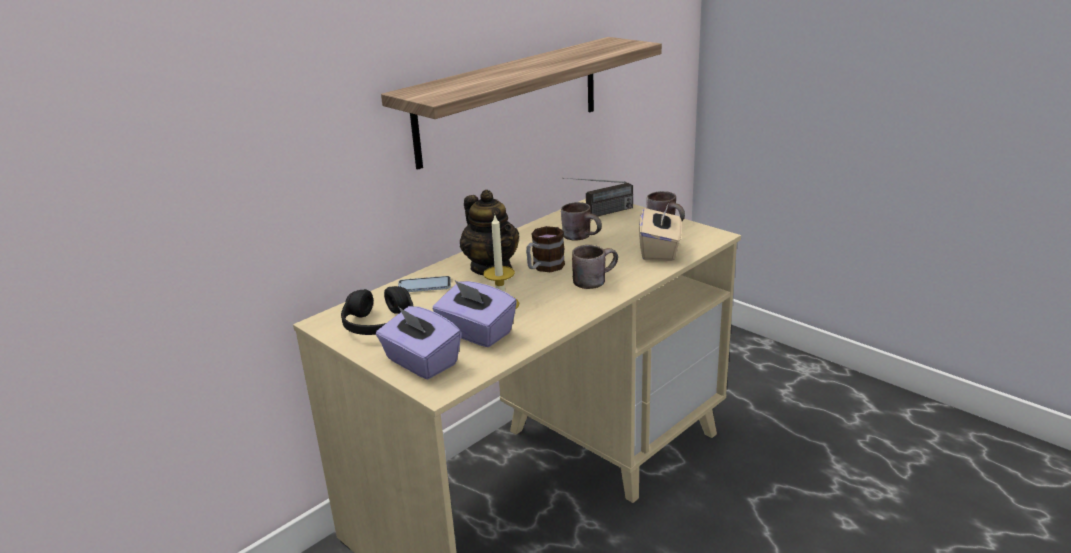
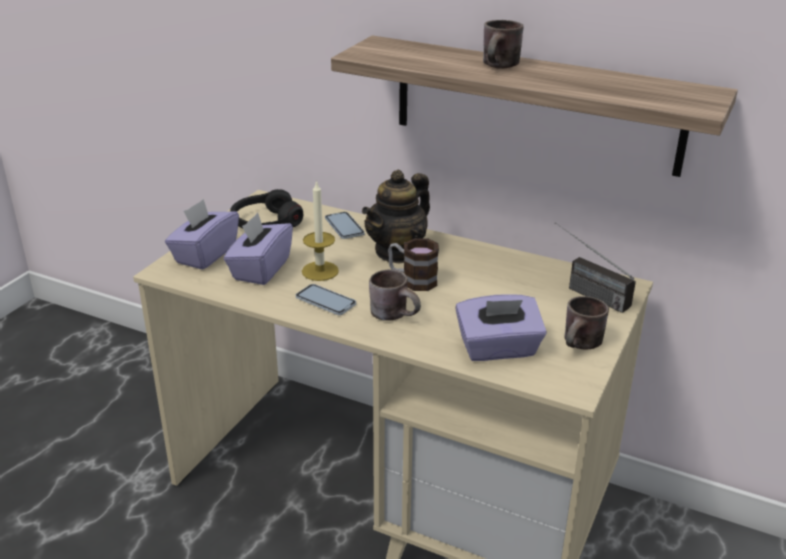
camera: 70 degrees right, 5 degrees up
brown mug [561,202,602,241] -> brown mug moved to [483,20,524,69]
beige tissue box [639,205,682,261] -> purple tissue box [455,294,547,361]
none -> phone [296,284,356,315]

